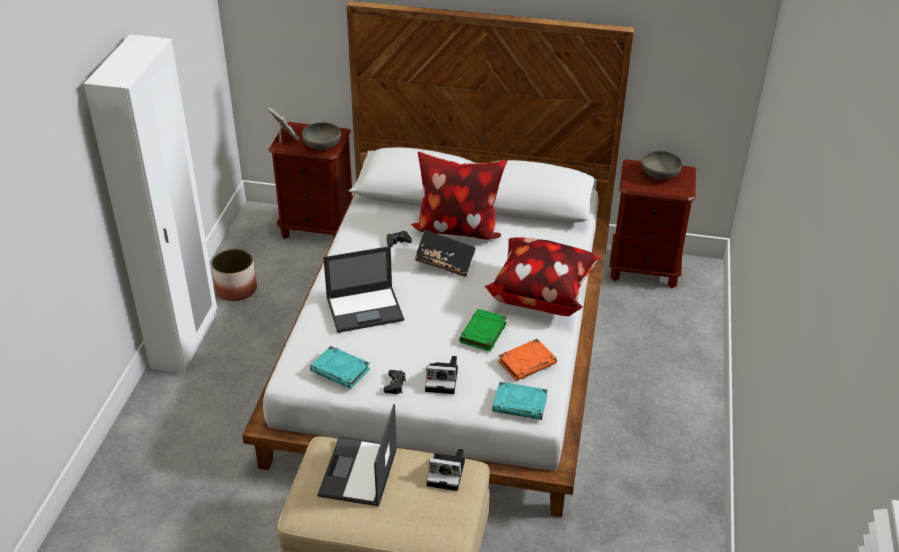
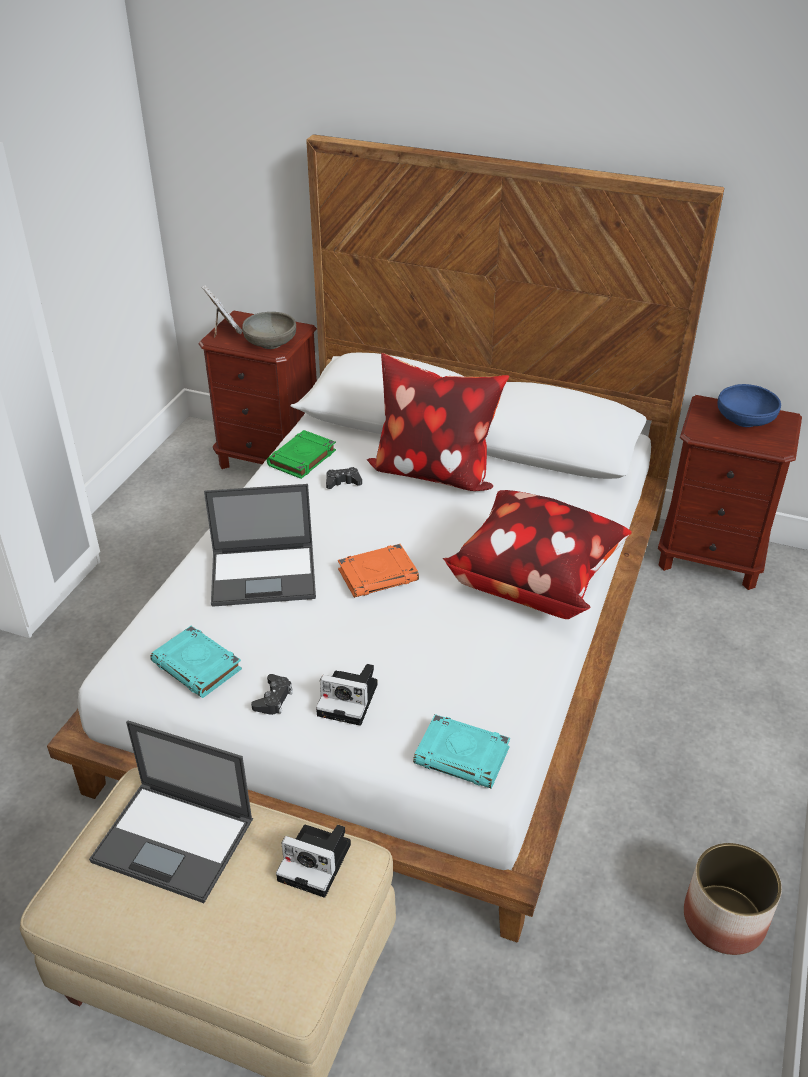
camera: 10 degrees right, 0 degrees up
planter [211,249,257,301] -> planter moved to [684,843,782,955]
laptop [318,404,397,506] -> laptop turned 90 degrees counterclockwise [89,721,253,903]
black book [415,229,476,277] -> none
green book [459,309,507,352] -> green book moved to [267,430,336,479]
orange book [498,339,557,381] -> orange book moved to [338,544,419,598]
grey bowl [641,150,682,180] -> blue bowl [718,384,781,427]

